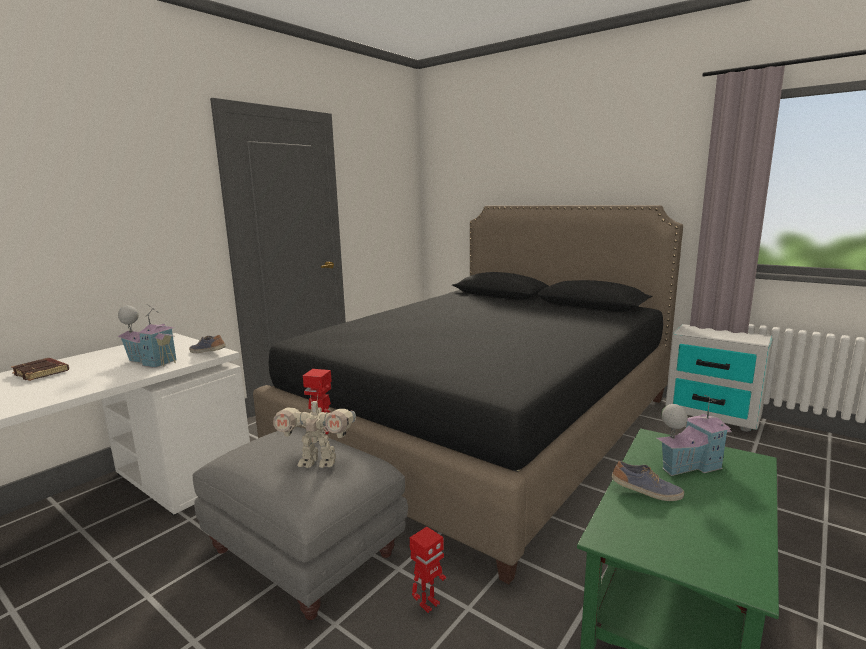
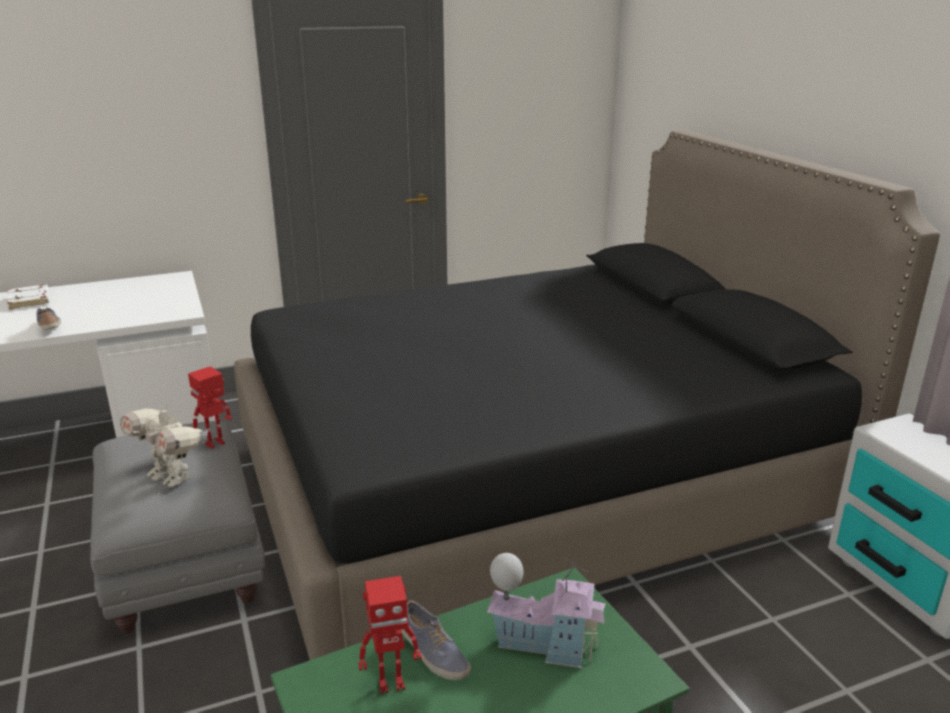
camera: 30 degrees right, 10 degrees up
brown book [11,358,69,381] -> white book [7,285,49,310]
toy house [117,304,176,368] -> none
shoe [189,335,226,353] -> shoe moved to [36,308,61,330]
toy robot [409,527,446,613] -> toy robot moved to [358,576,422,694]

